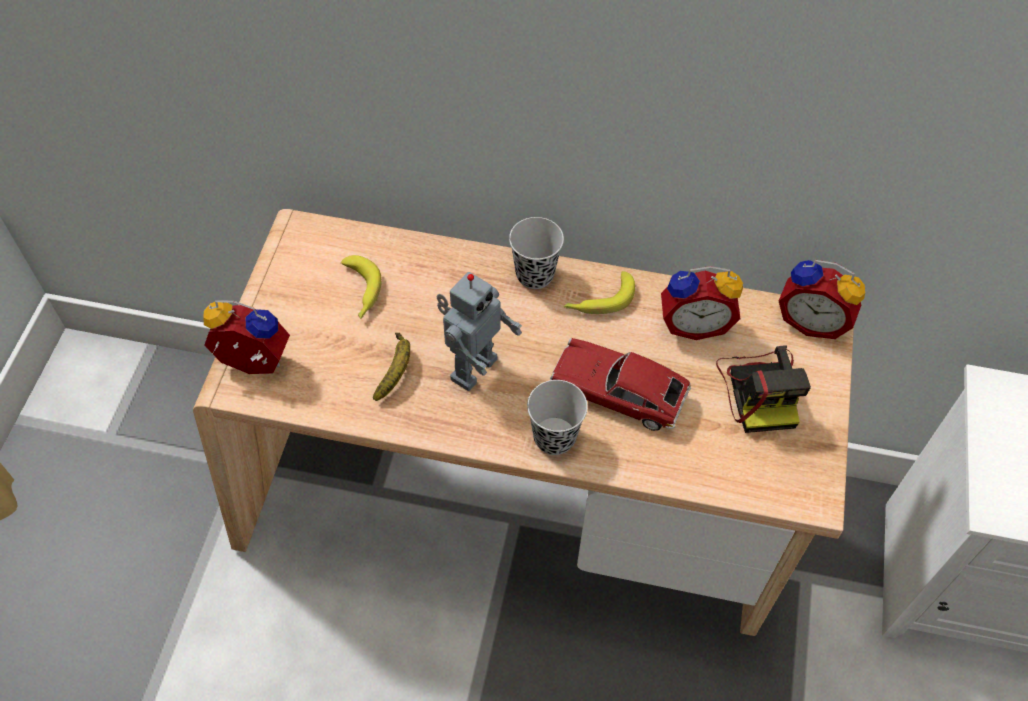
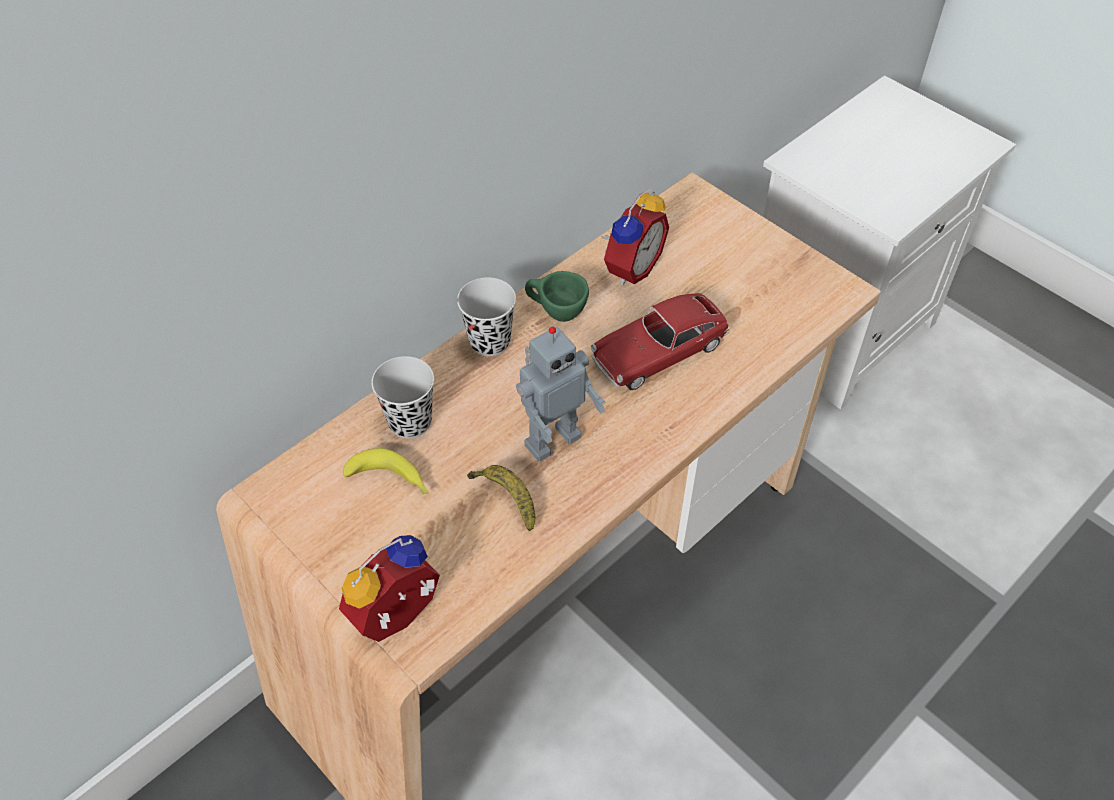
camera: 55 degrees left, 5 degrees down
toy robot [437,272,522,391] -> toy robot turned 75 degrees clockwise [516,326,606,462]
black cup [527,380,588,455] -> black cup moved to [371,356,434,438]
banana [564,271,635,314] -> green cup [525,271,589,322]
camera [716,346,811,433] -> none
alarm clock [779,260,865,339] -> none

